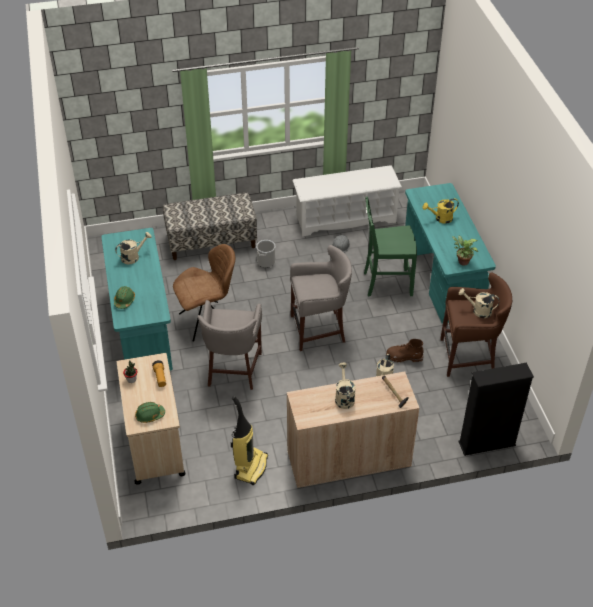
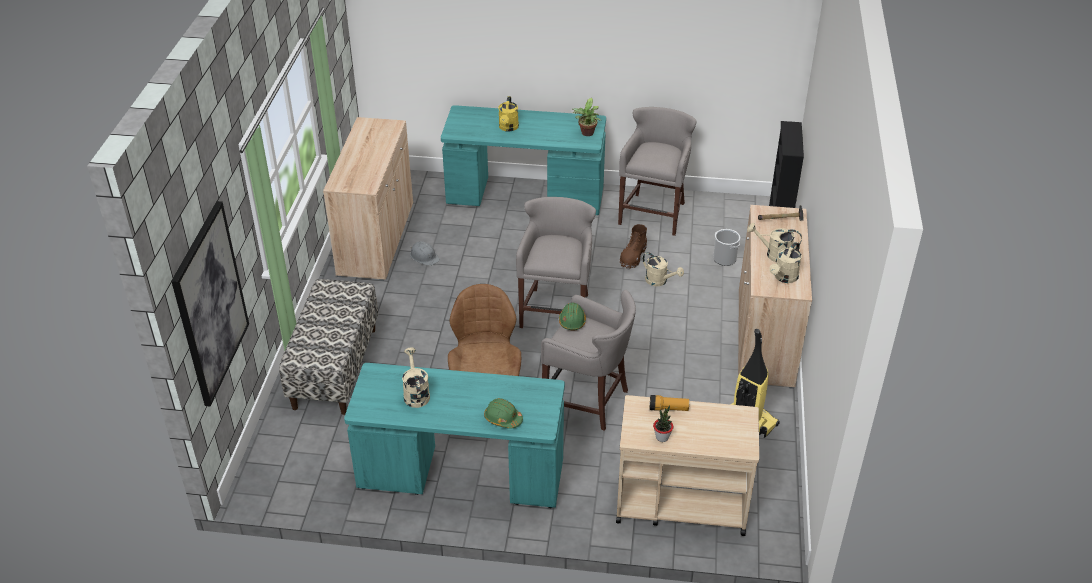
camera: 70 degrees left, 5 degrees down
green hard hat [135,402,165,423] -> green hard hat moved to [559,303,586,331]
bucket [256,240,275,268] -> bucket moved to [713,229,740,266]
white shoe rack [292,165,402,237] -> beige cabinet [323,117,413,281]
green chair [364,197,417,296] -> none
brown stool [440,272,512,377] -> grey stool [618,107,697,236]
beige watering can [459,288,499,318] -> beige watering can moved to [769,242,802,283]
none -> picture [171,201,249,407]

